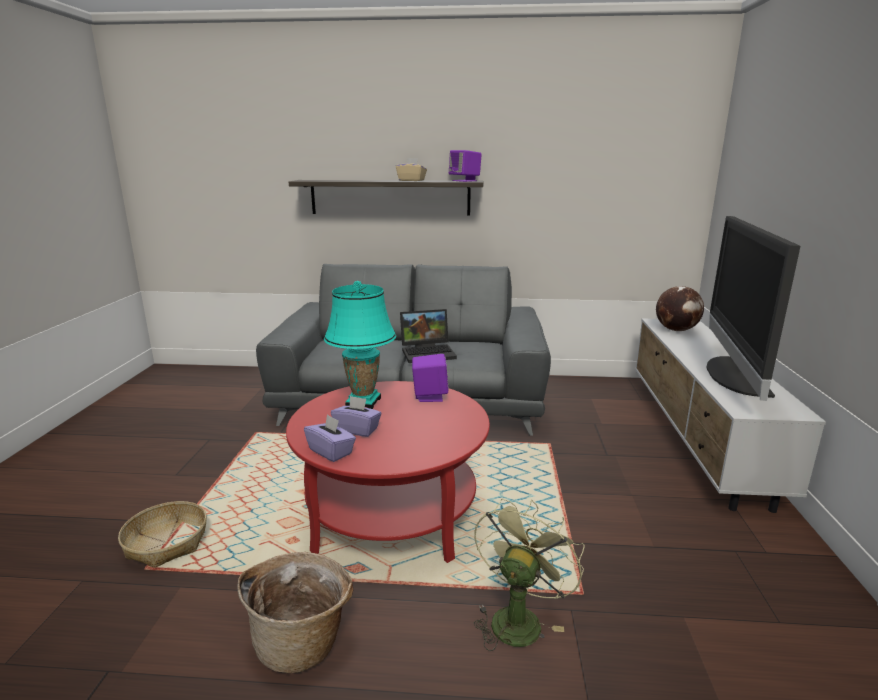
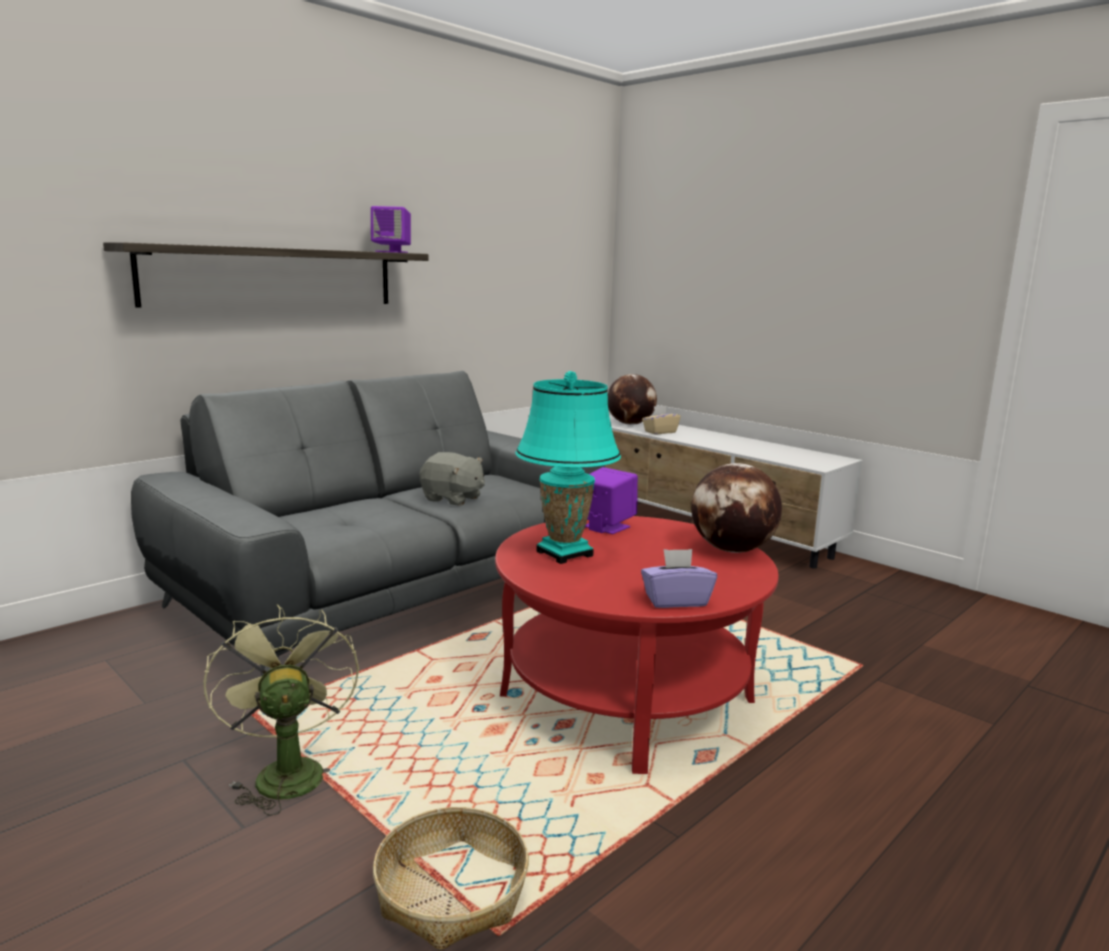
camera: 50 degrees left, 5 degrees down
basket [237,552,354,673] -> none
purple tissue box [331,396,382,437] -> none
beige tissue box [396,158,427,181] -> beige tissue box moved to [642,406,681,434]
laptop [400,309,457,363] -> grey plush toy [419,452,485,506]
green fan [474,499,585,651] -> green fan moved to [203,604,359,816]
television [706,216,800,401] -> none
none -> globe [691,463,782,553]

